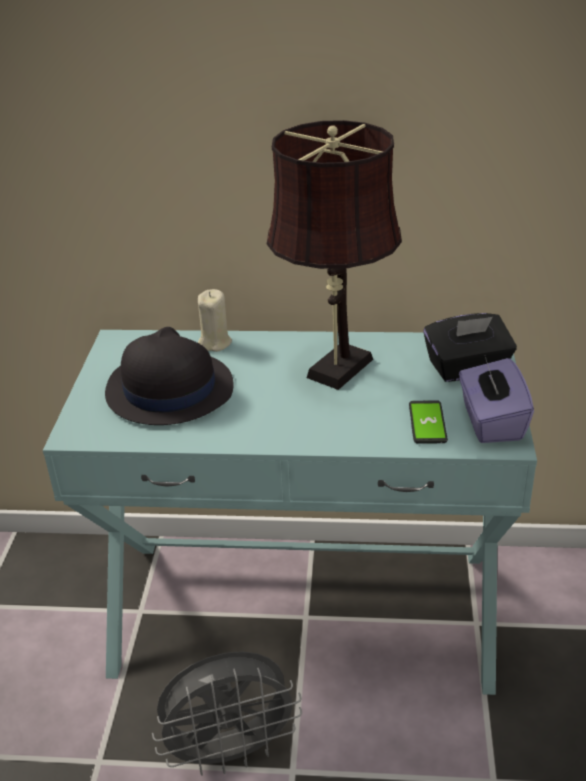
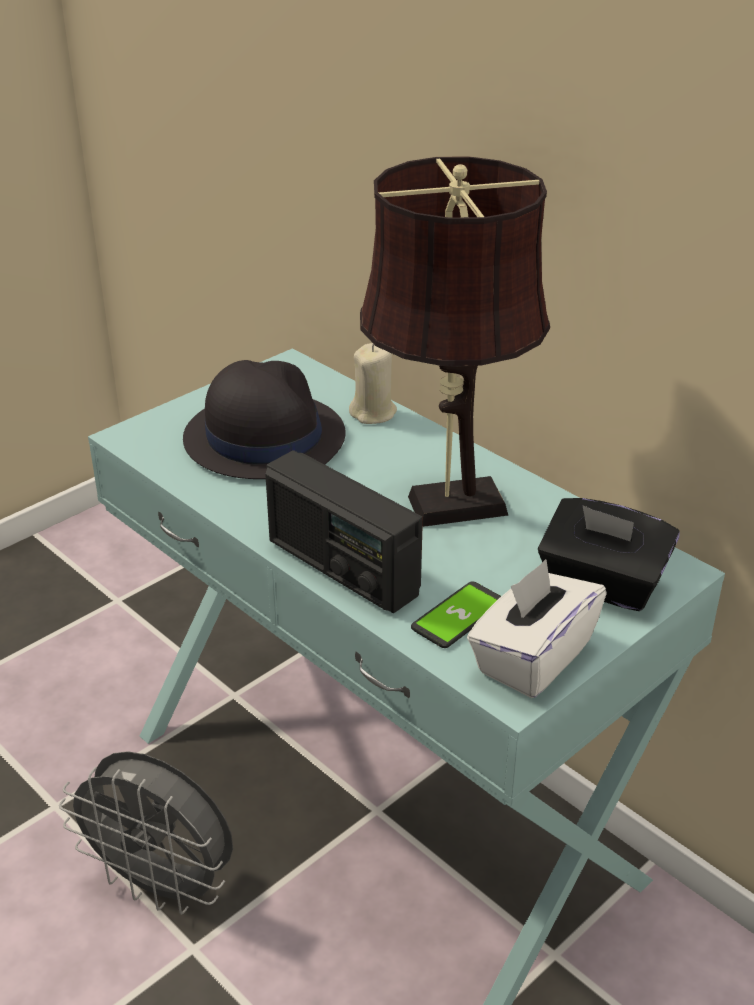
camera: 40 degrees right, 0 degrees up
purple tissue box [459,357,534,443] -> white tissue box [467,559,607,698]
none -> radio [265,450,423,613]

